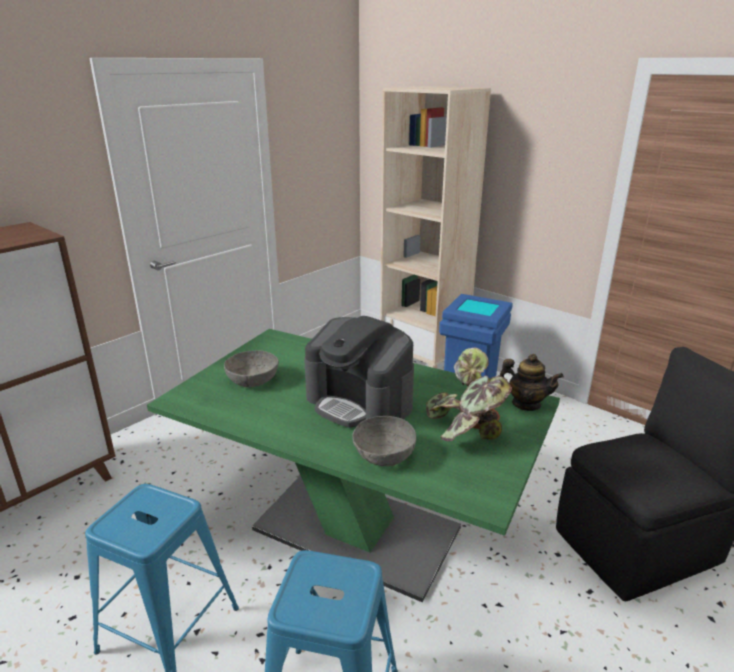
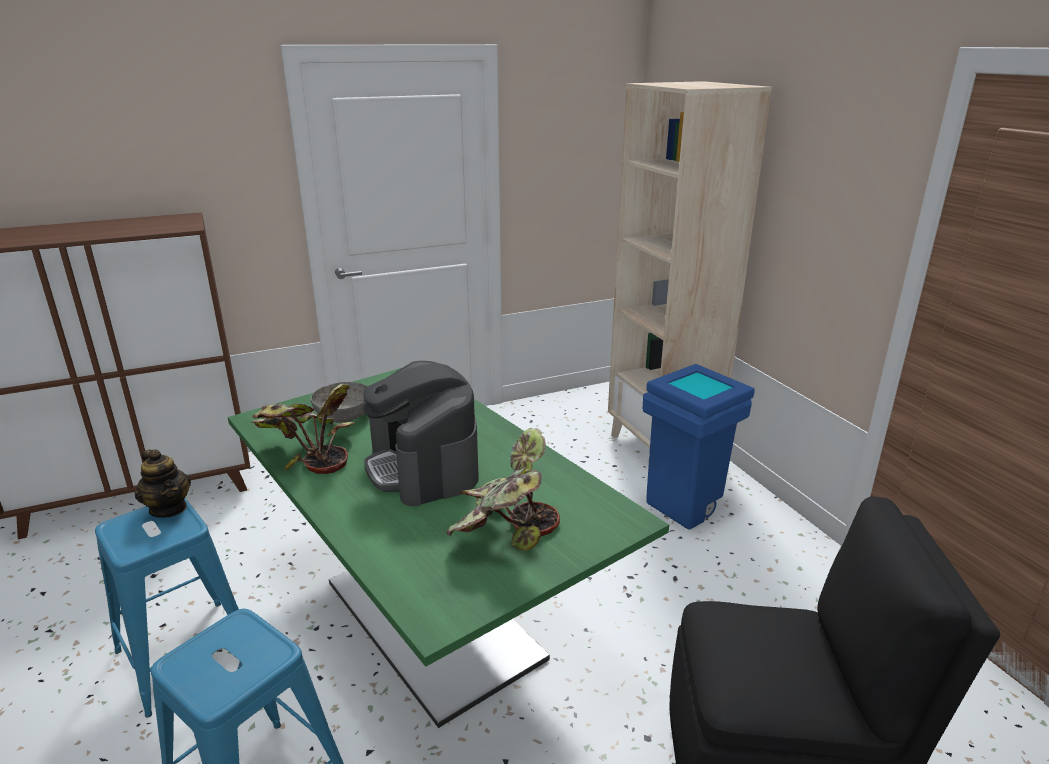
camera: 25 degrees right, 0 degrees up
grey bowl [353,416,416,466] -> none
teapot [500,354,564,411] -> teapot moved to [135,450,191,518]
none -> potted plant [250,384,356,474]

